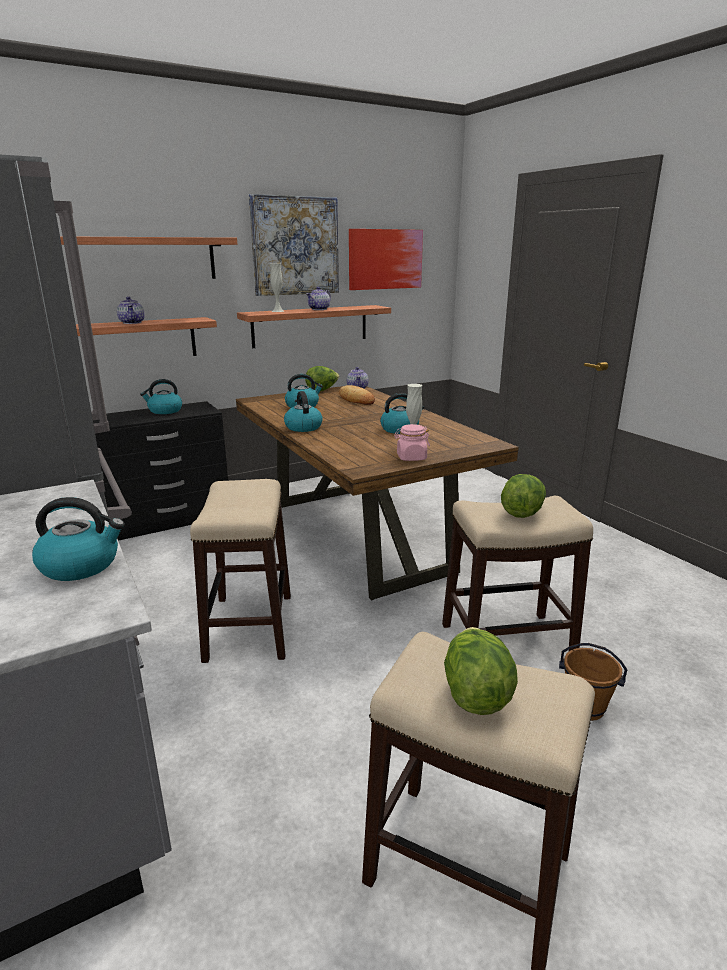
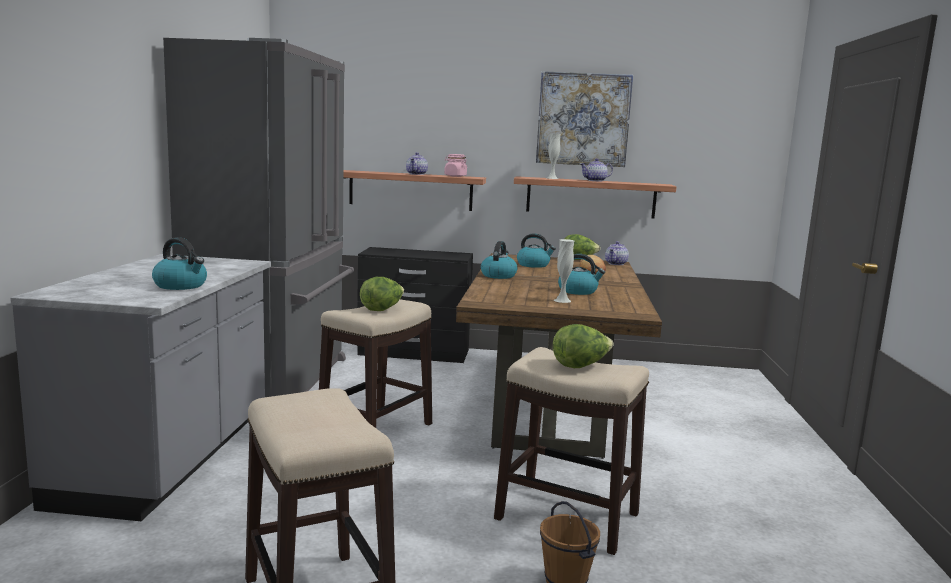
camera: 35 degrees right, 10 degrees down
shelf [60,236,237,279] -> none
kettle [140,379,182,414] -> none
picture [349,229,423,290] -> none
pink jar [394,424,430,461] -> pink jar moved to [444,154,467,177]
lettuce [444,627,518,715] -> lettuce moved to [360,277,404,311]

